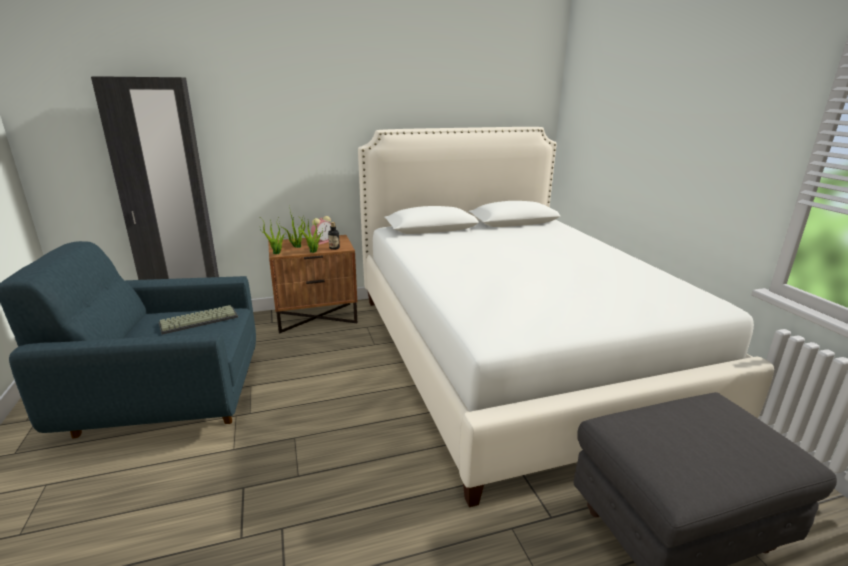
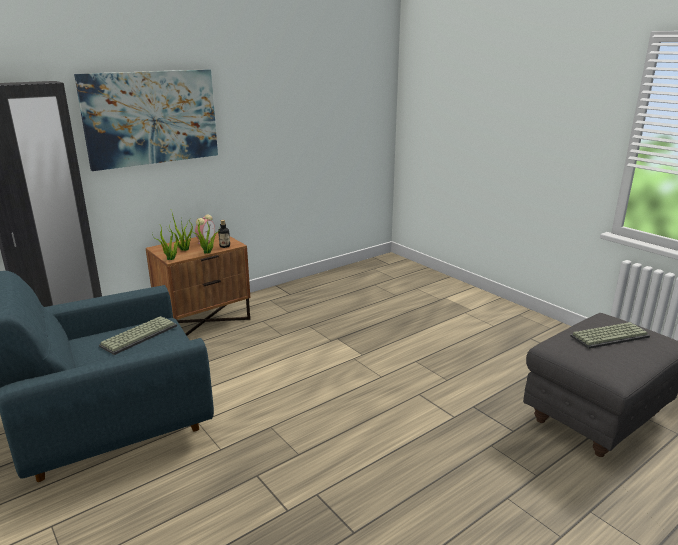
camera: 20 degrees left, 0 degrees up
white bed [358,127,774,507] -> none
none -> picture [74,69,218,171]
none -> keyboard [570,322,650,349]

